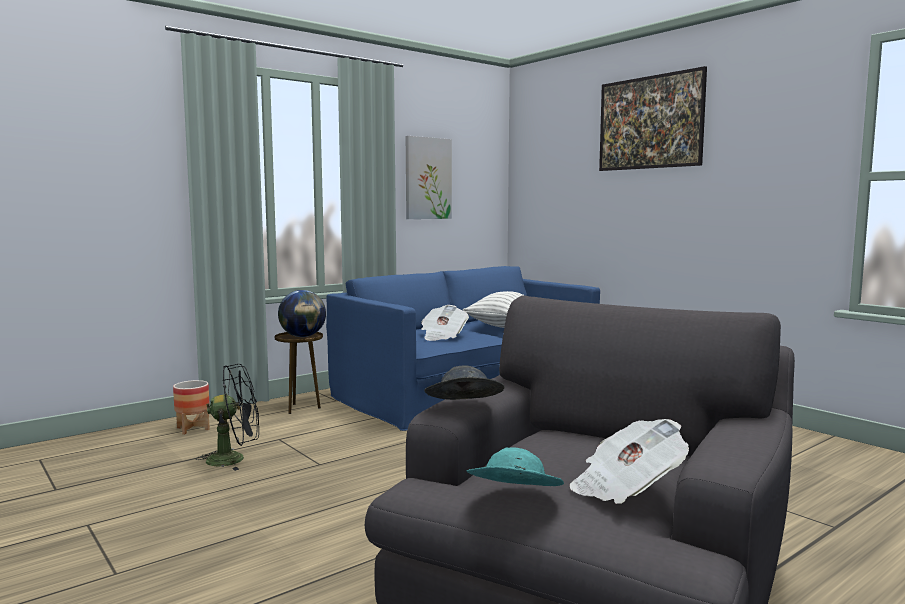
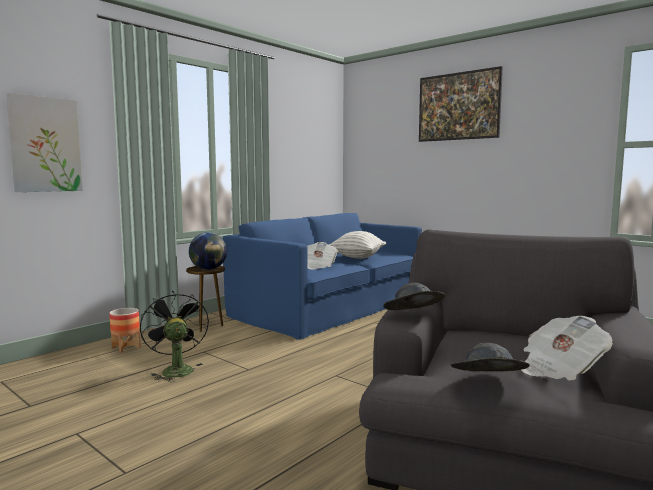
camera: 10 degrees left, 0 degrees up
black fan [195,364,259,471] -> black fan turned 90 degrees counterclockwise [140,291,209,382]
picture [406,136,452,219] -> picture moved to [6,93,83,192]
turquoise hat [467,447,564,486] -> grey hat [451,343,530,371]

